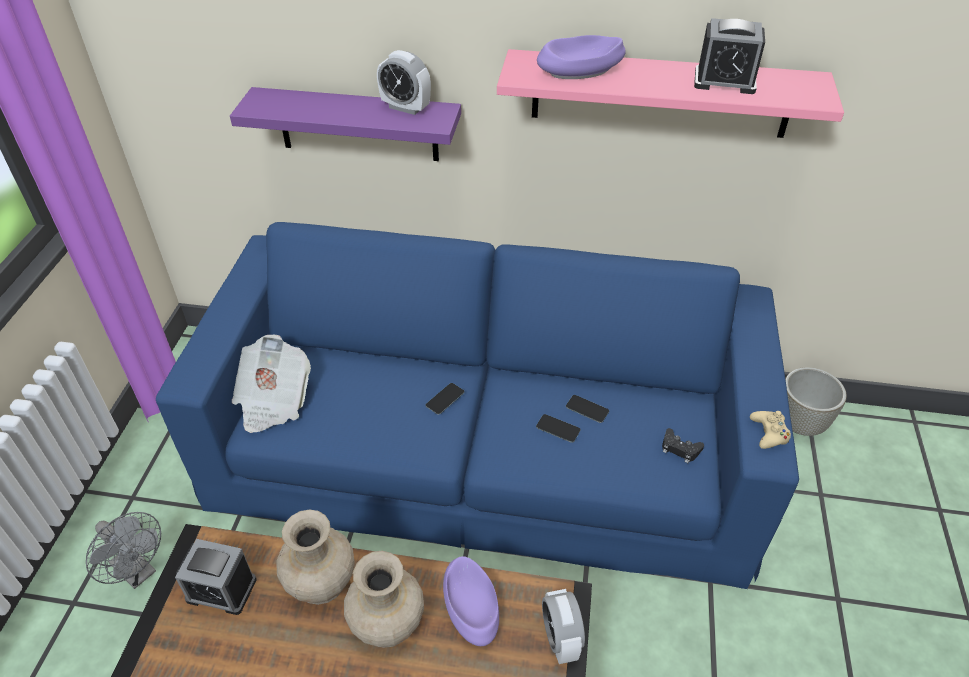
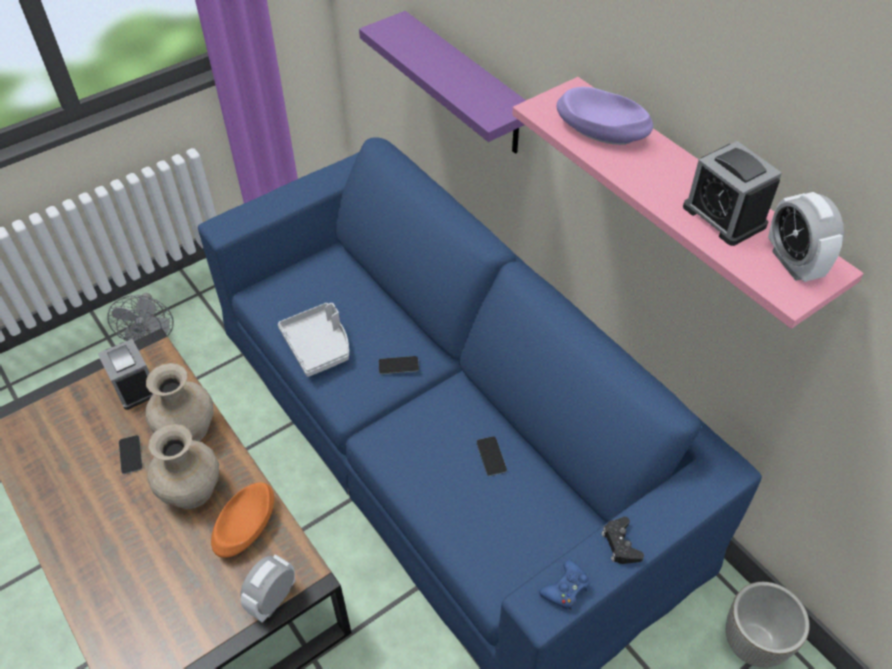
camera: 45 degrees right, 5 degrees up
newspaper [232,334,311,433] -> none
alarm clock [377,50,431,115] -> alarm clock moved to [768,192,844,282]
purple bowl [443,556,499,646] -> orange bowl [211,482,274,558]
phone [536,414,580,443] -> phone moved to [119,435,143,474]
black game controller [662,428,704,463] -> black game controller moved to [601,517,644,564]
beige game controller [750,411,791,449] -> blue game controller [539,560,590,610]
none -> grey tray [278,303,349,377]

